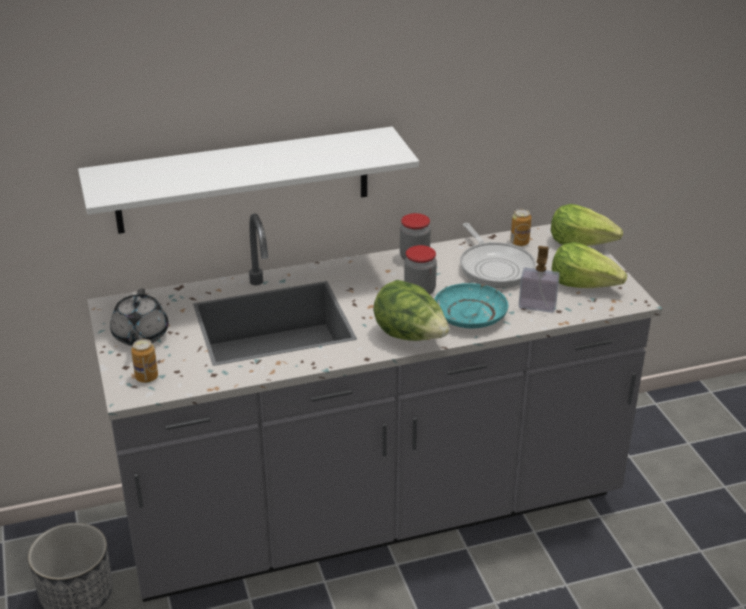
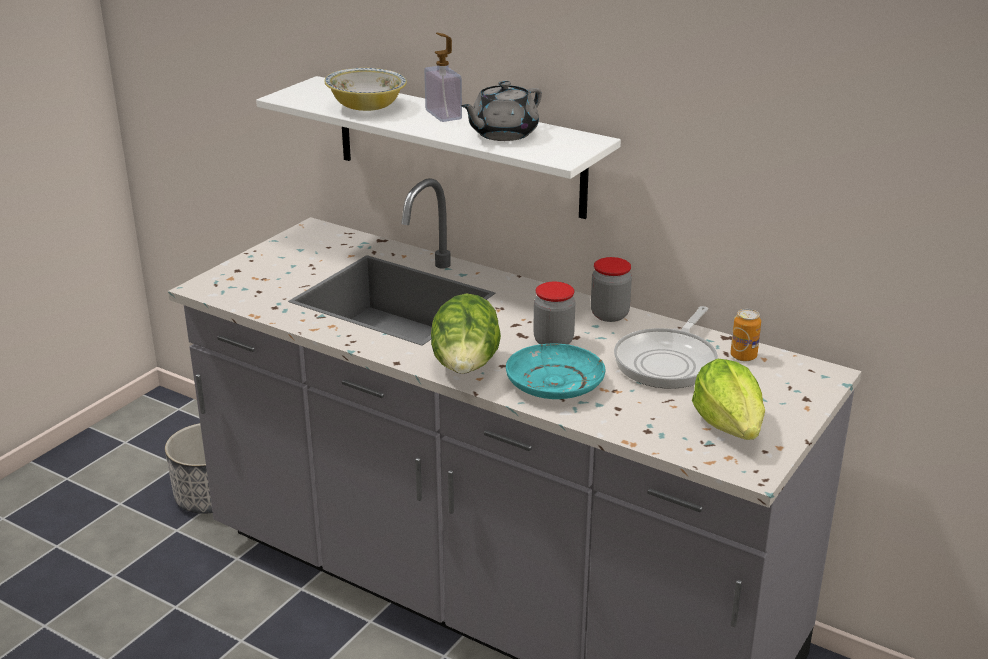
camera: 50 degrees right, 5 degrees down
grey teapot [110,288,169,346] -> grey teapot moved to [461,81,542,141]
can [131,339,158,383] -> none
soap dispenser [519,246,560,313] -> soap dispenser moved to [424,32,462,122]
lettuce [551,204,623,246] -> none
none -> bowl [324,68,407,111]

